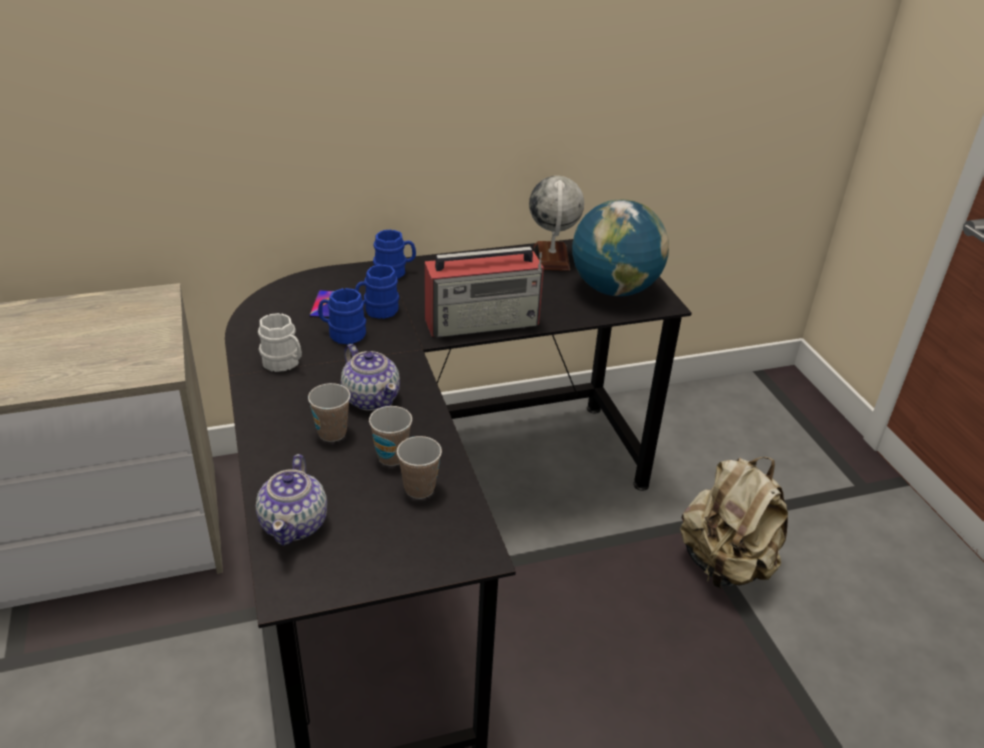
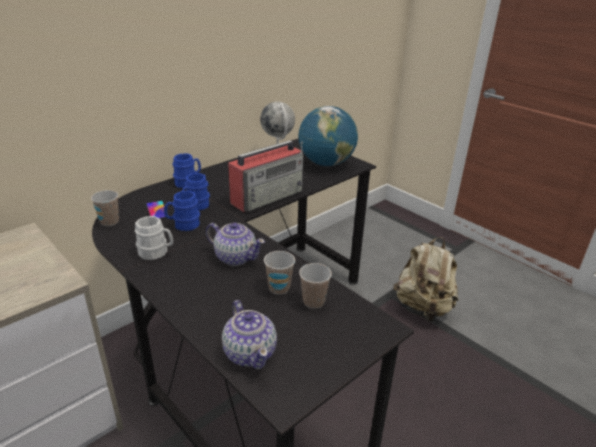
camera: 25 degrees left, 5 degrees down
cup [308,383,351,442] -> cup moved to [91,190,119,226]

